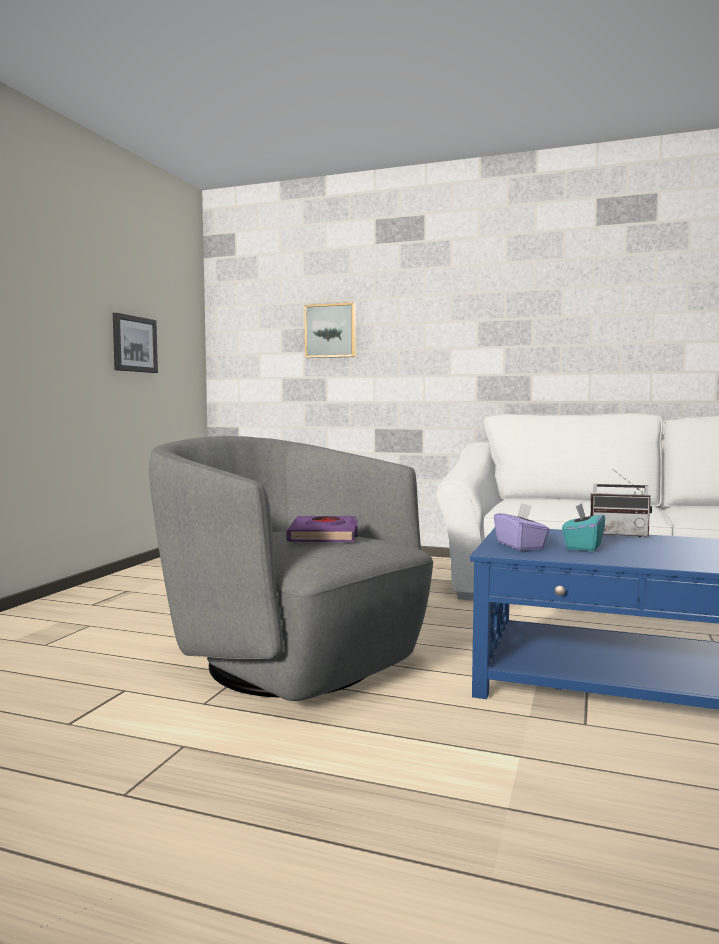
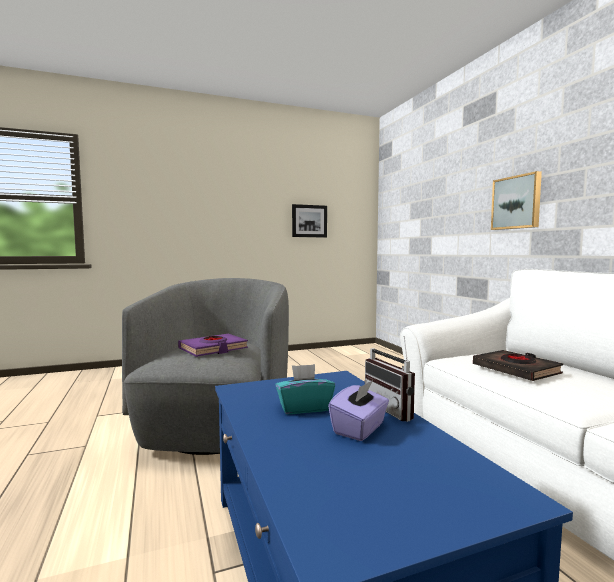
camera: 50 degrees right, 0 degrees up
picture [305,303,356,358] -> picture moved to [491,171,542,230]
purple tissue box [494,503,550,551] -> purple tissue box moved to [328,380,389,441]
none -> black book [473,350,563,381]

